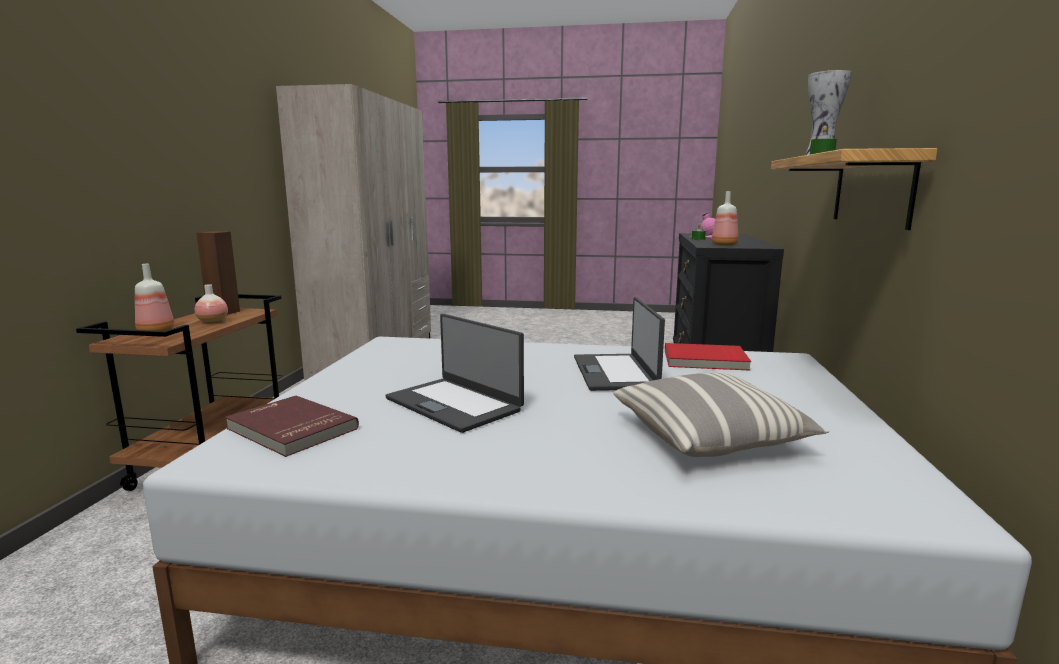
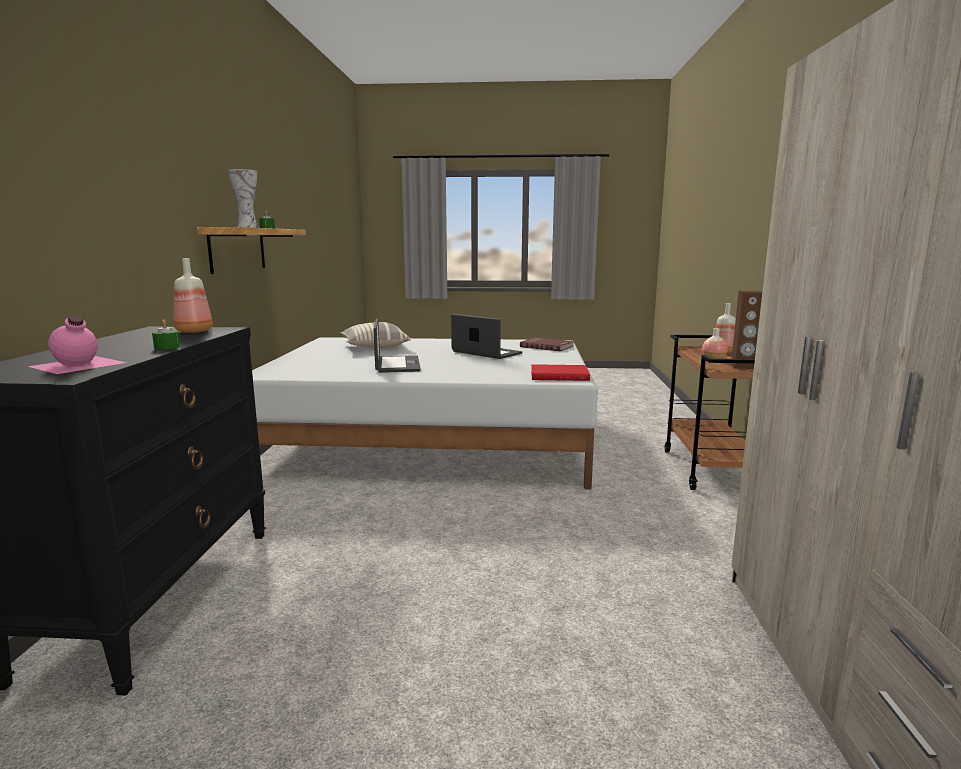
camera: 175 degrees right, 0 degrees up
red book [665,343,751,371] -> red book moved to [531,364,590,381]

